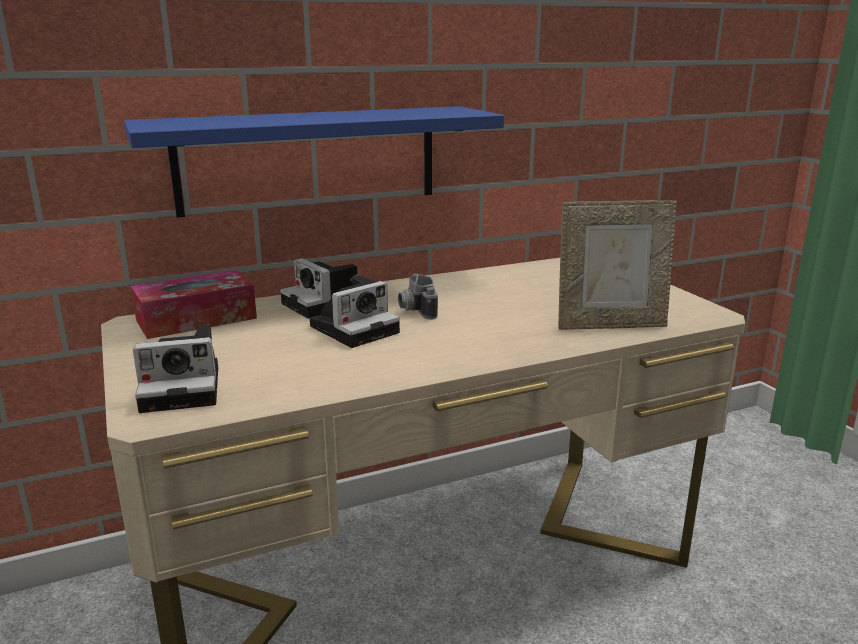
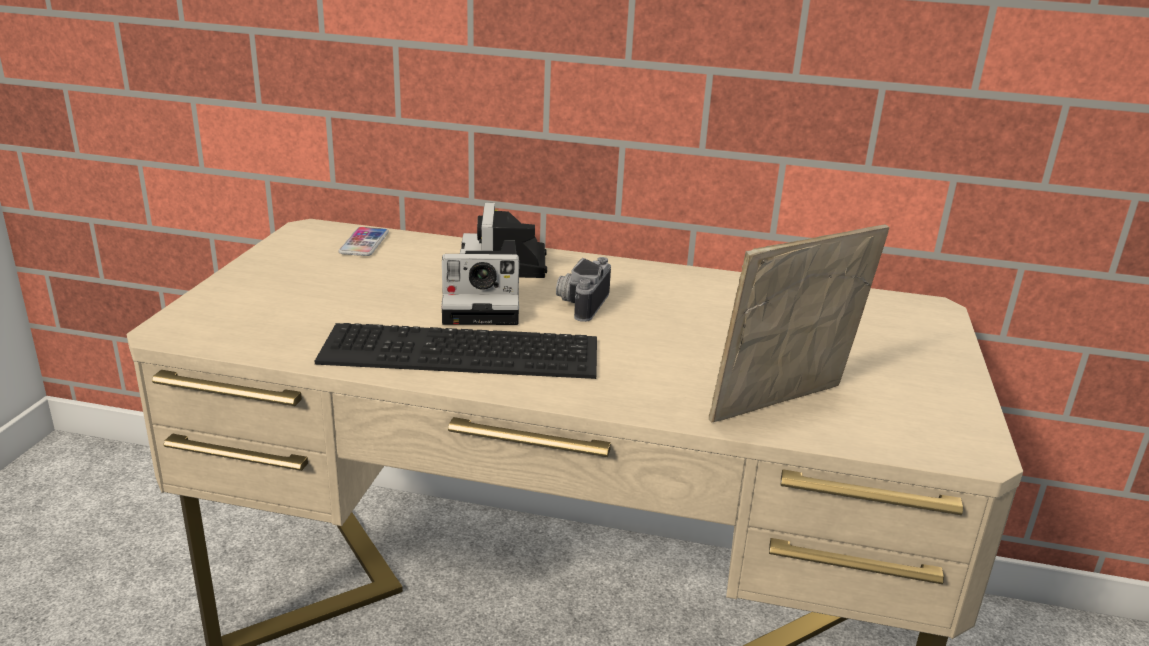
camera: 35 degrees right, 5 degrees up
blue shelf [124,106,504,218] -> none
tissue box [131,270,257,339] -> phone [339,227,389,256]
camera [133,325,218,413] -> none
picture frame [558,200,677,330] -> picture frame turned 120 degrees clockwise [709,224,889,422]
none -> keyboard [315,323,597,379]

